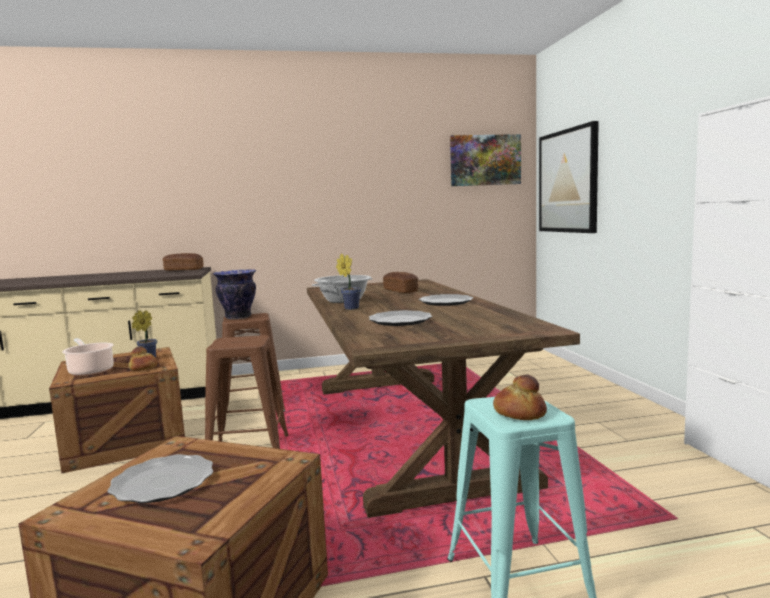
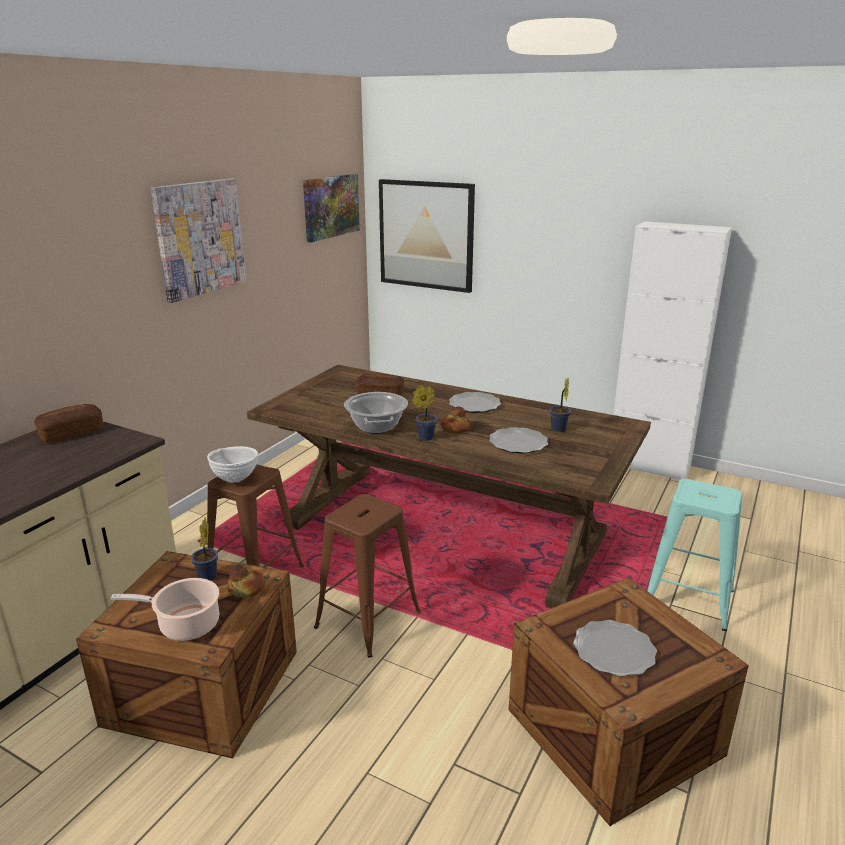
camera: 50 degrees left, 15 degrees up
vase [213,270,256,320] -> white bowl [207,446,258,483]
bread [493,374,547,420] -> bread moved to [441,407,471,433]
none -> picture [151,178,246,303]
none -> potted plant [549,378,571,432]

